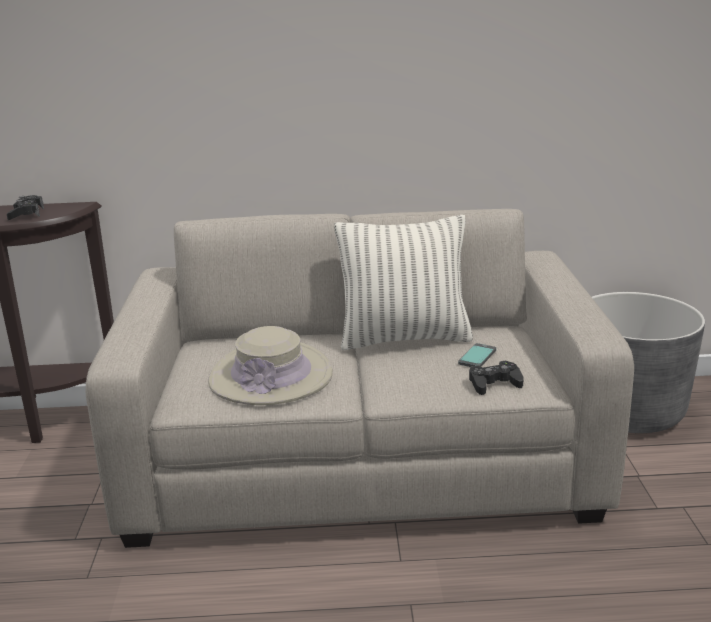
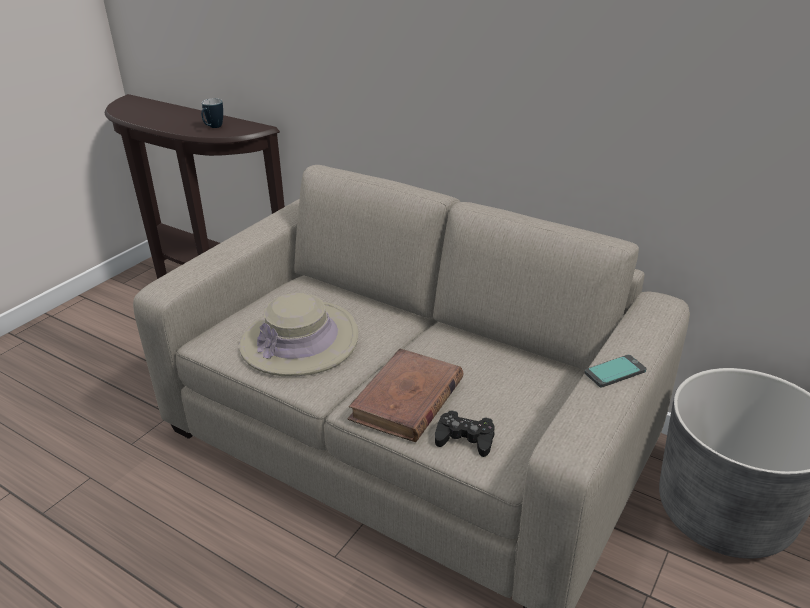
camera: 35 degrees right, 10 degrees up
black game controller [7,195,44,220] -> mug [201,98,223,128]
pillow [334,215,473,350] -> none
phone [458,343,496,367] -> phone moved to [584,355,647,388]
none -> brown book [347,348,464,442]

